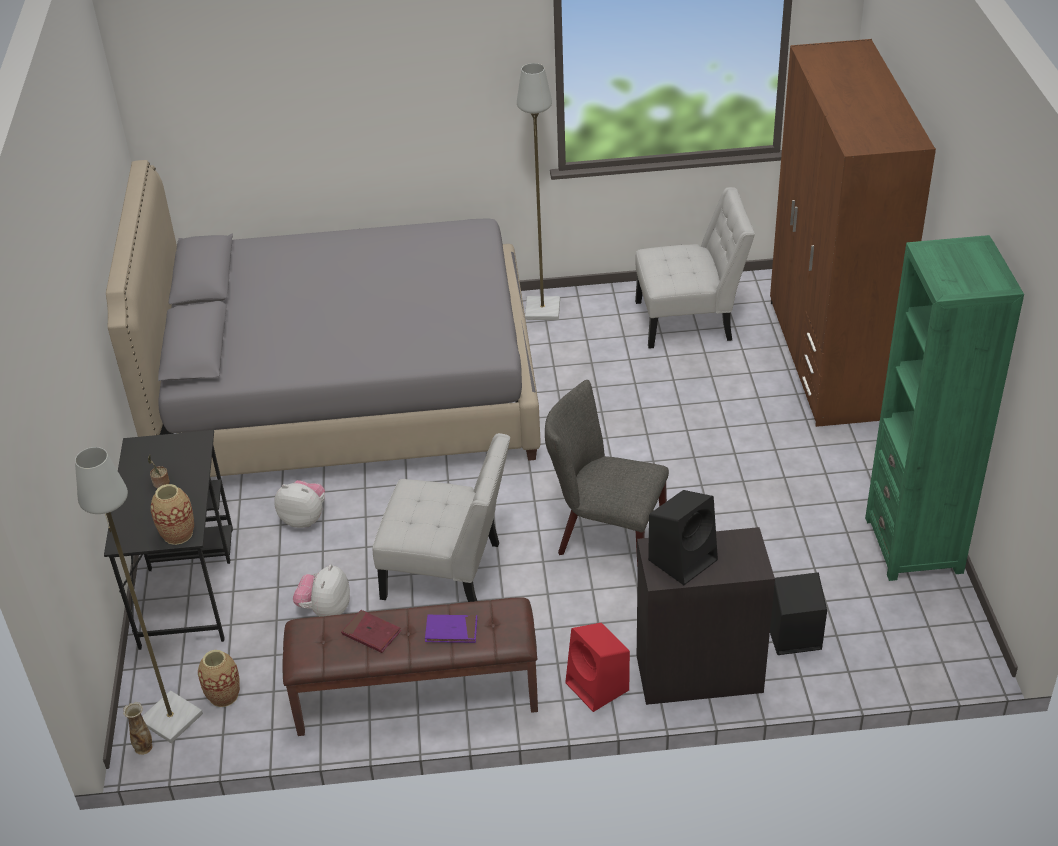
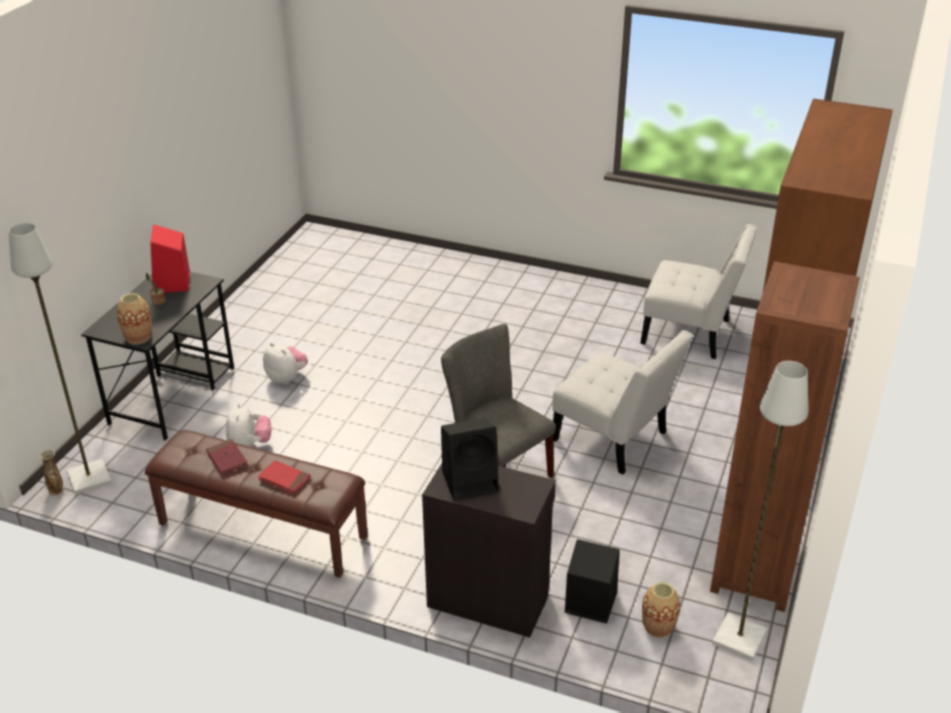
camera: 25 degrees right, 5 degrees down
grey bed [106,160,541,477] -> none
vase [198,650,240,707] -> vase moved to [642,582,680,638]
plush toy [293,564,350,617] -> plush toy turned 135 degrees clockwise [226,403,271,447]
white chair [372,433,510,602] -> white chair moved to [552,330,693,475]
purple book [425,615,477,643] -> red book [258,460,310,494]
grey floor lamp [517,63,560,320] -> grey floor lamp moved to [712,361,808,661]
red speaker [565,623,630,712] -> red speaker moved to [150,224,190,293]
green bookcase [865,235,1024,581] -> brown bookcase [710,261,860,612]

